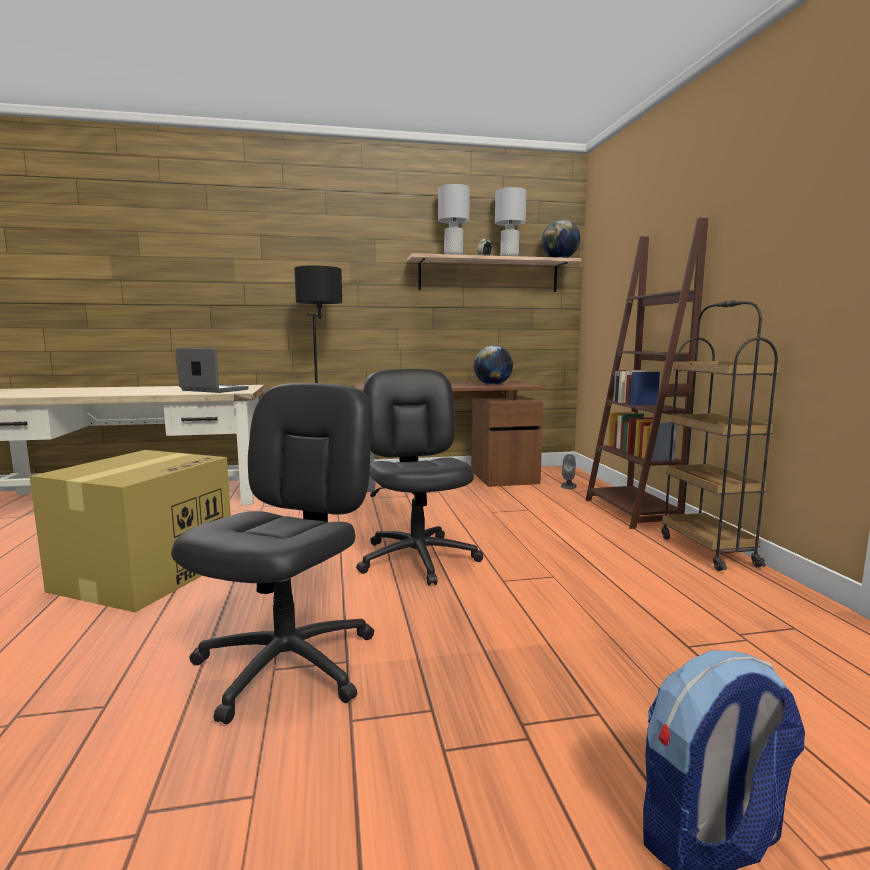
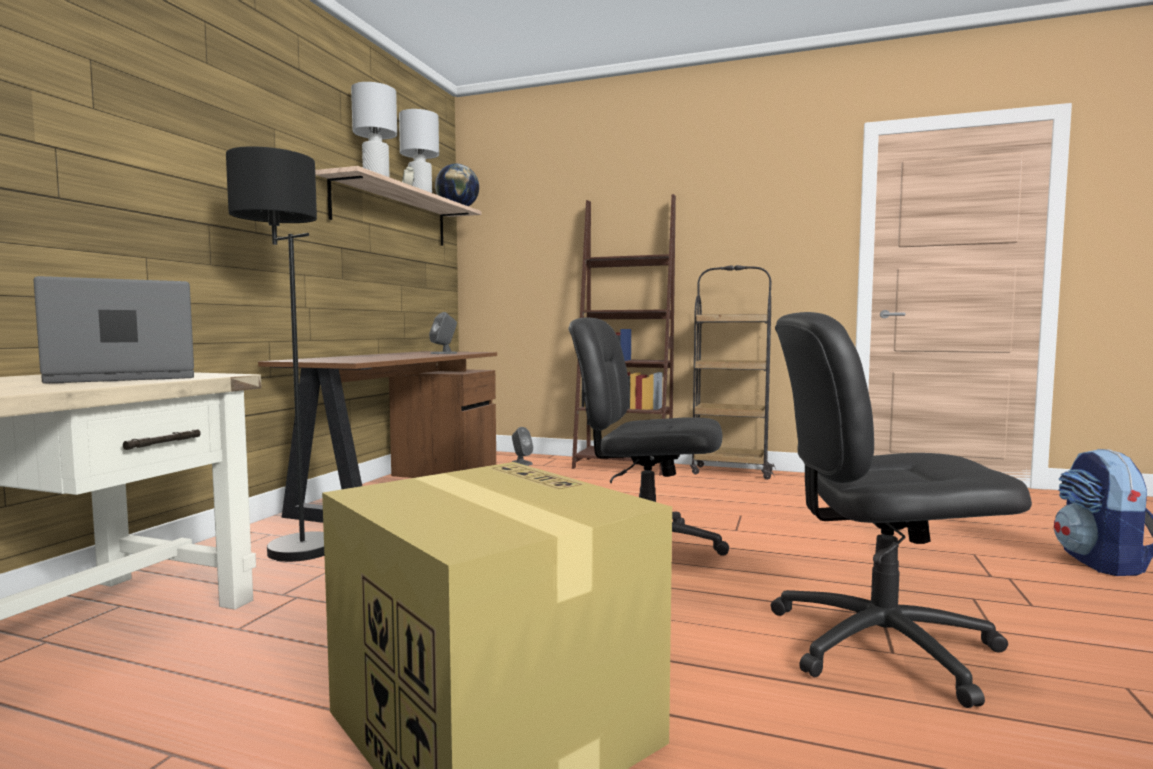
camera: 60 degrees left, 5 degrees down
black office chair [171,383,374,724] -> black office chair turned 45 degrees counterclockwise [770,312,1032,708]
globe [474,345,513,385] -> grey speaker [429,312,457,354]

